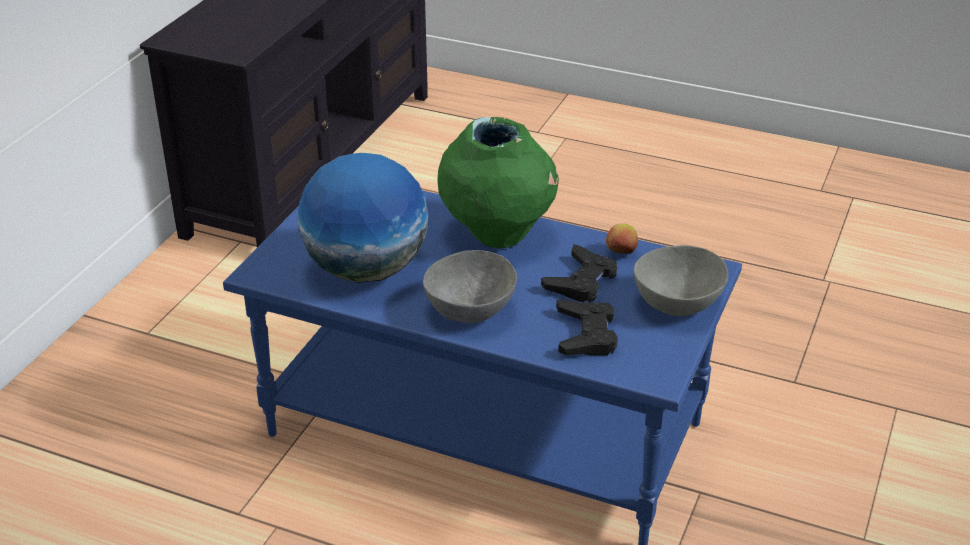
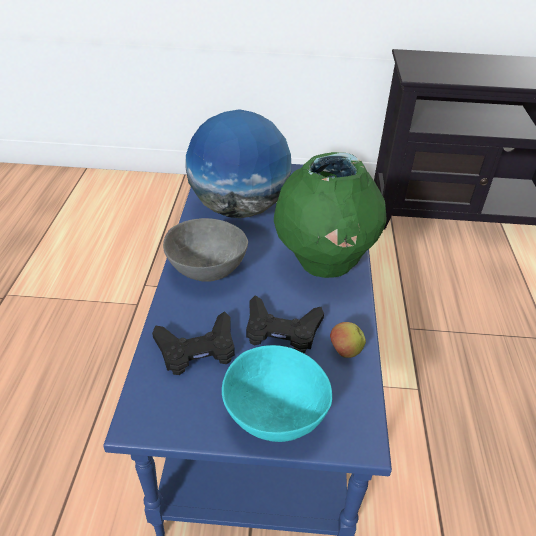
camera: 70 degrees right, 5 degrees up
grey bowl [634,245,728,316] -> turquoise bowl [222,345,332,442]

